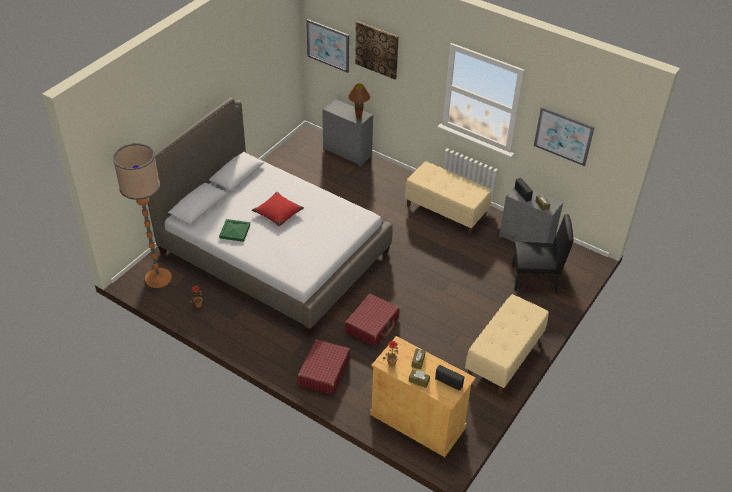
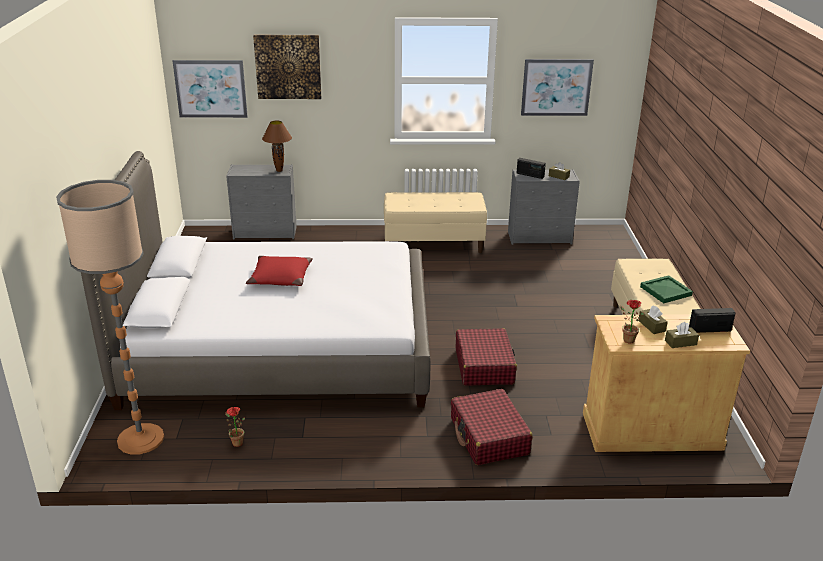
camera: 35 degrees left, 15 degrees down
green tray [219,219,250,242] -> green tray moved to [640,275,693,303]
black chair [512,214,573,292] -> none

